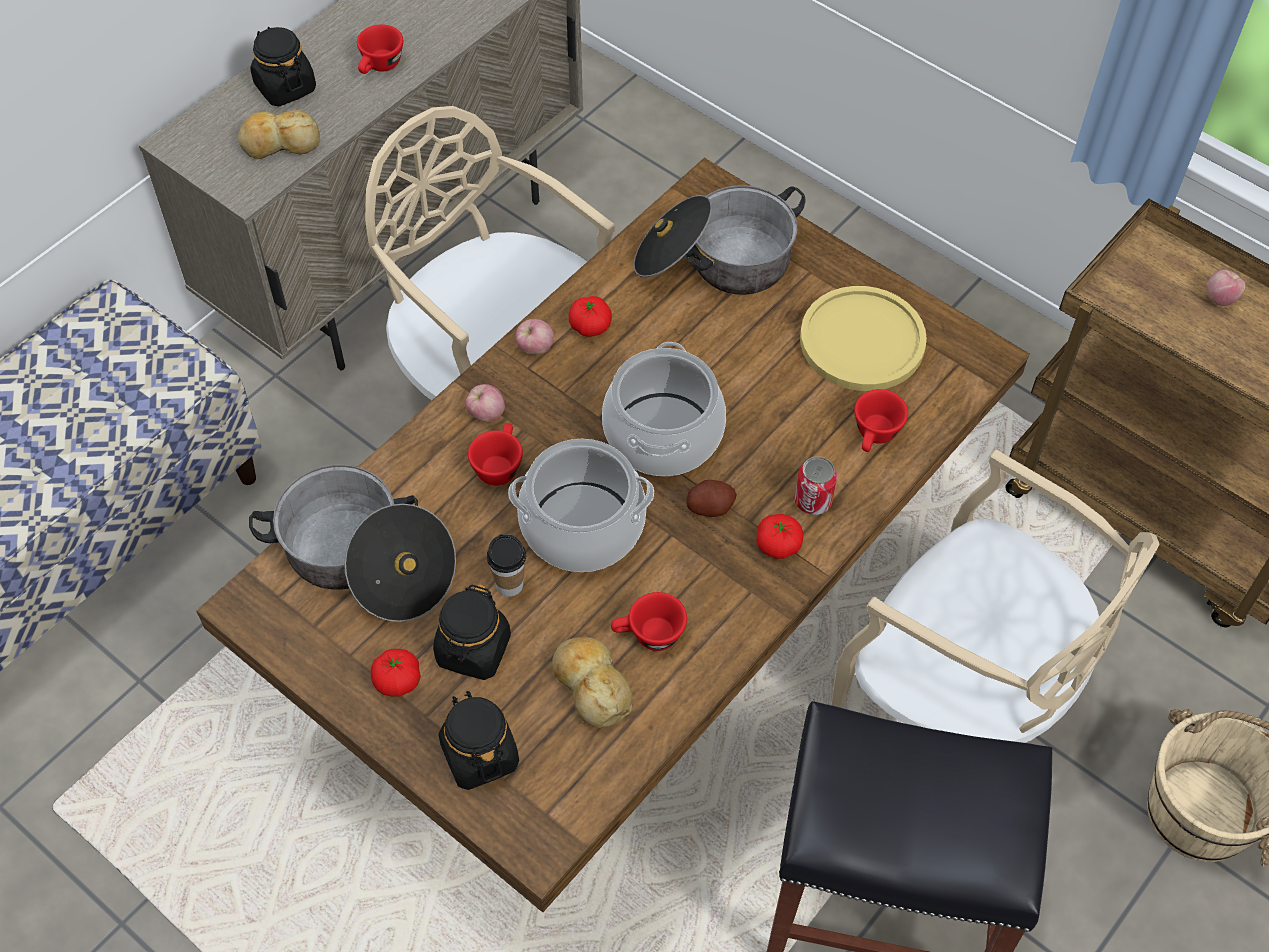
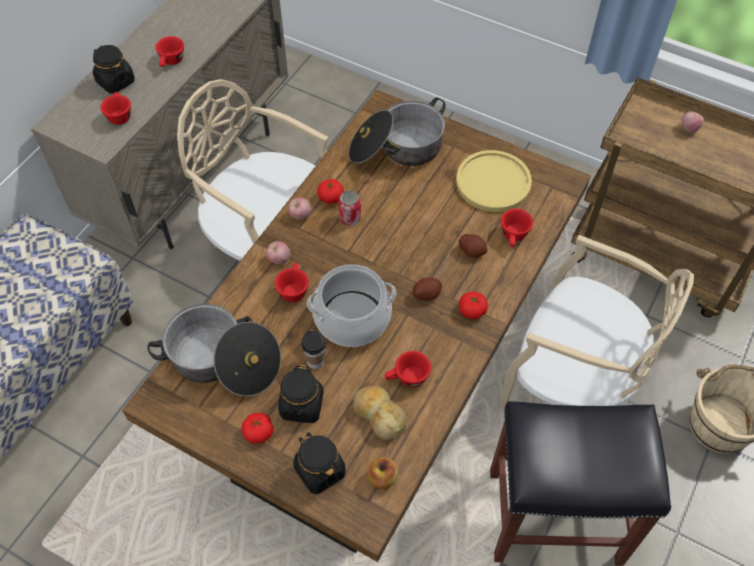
camera: 10 degrees left, 0 degrees up
bread [237,110,320,159] -> red cup [100,92,131,125]
cooking pot [602,342,726,476] -> none
can [795,456,837,515] -> can moved to [338,190,361,226]
none -> apple [368,457,398,489]
none -> potato [458,234,487,258]

